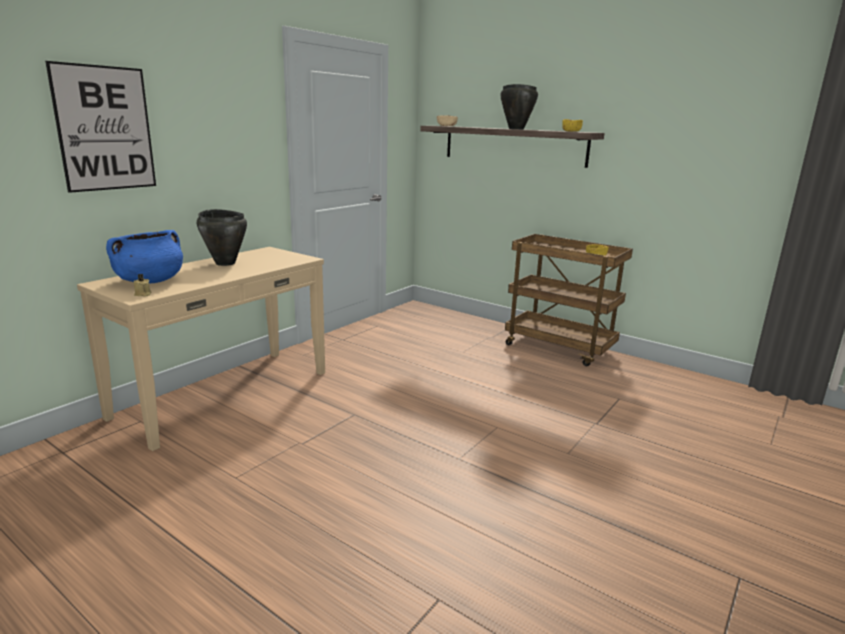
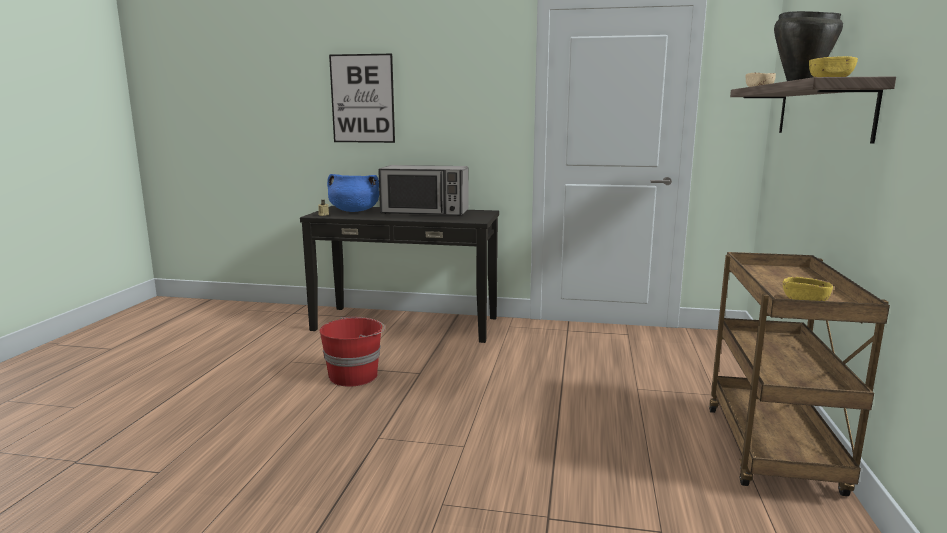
camera: 65 degrees right, 5 degrees down
beige console table [77,247,325,451] -> black console table [300,206,499,343]
black cooking pot [197,209,247,266] -> microwave [378,165,469,216]
none -> red bucket [320,317,385,387]

